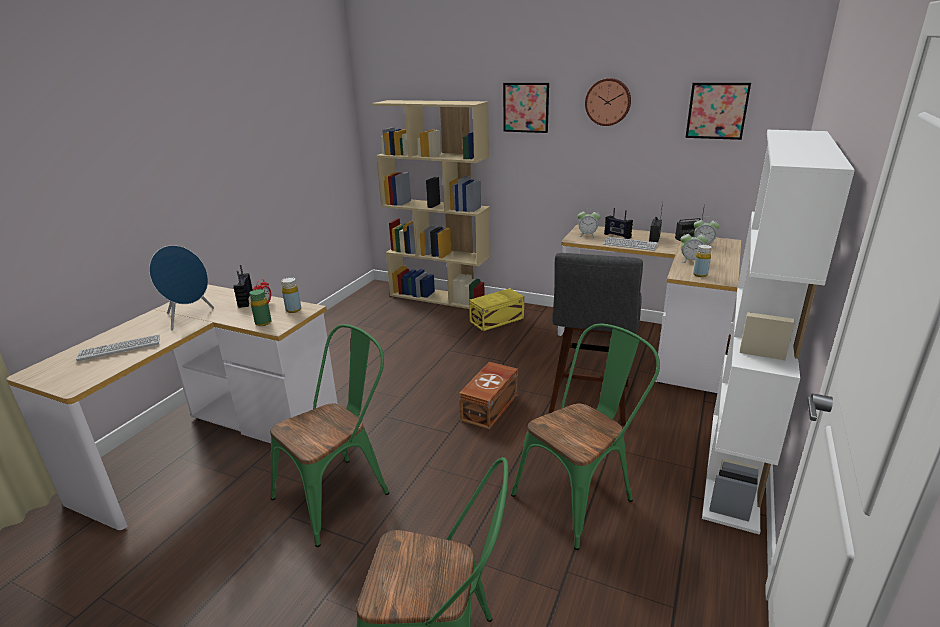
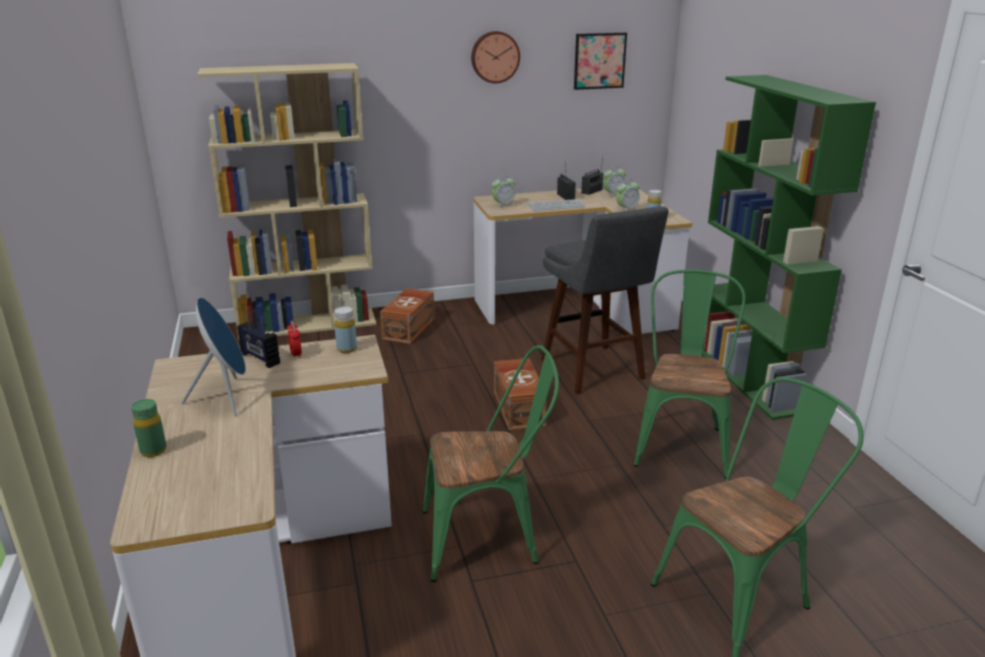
camera: 40 degrees left, 0 degrees up
keyboard [76,335,160,362] -> none
green bottle [250,289,272,326] -> green bottle moved to [131,399,167,457]
green chair [270,324,389,547] -> green chair turned 75 degrees clockwise [423,345,559,582]
yellow storage box [469,288,524,331] -> brown storage box [380,288,435,344]
picture [503,83,549,133] -> none
radio [604,208,633,239] -> none
white bookcase [702,130,855,535] -> green bookcase [702,75,876,420]

